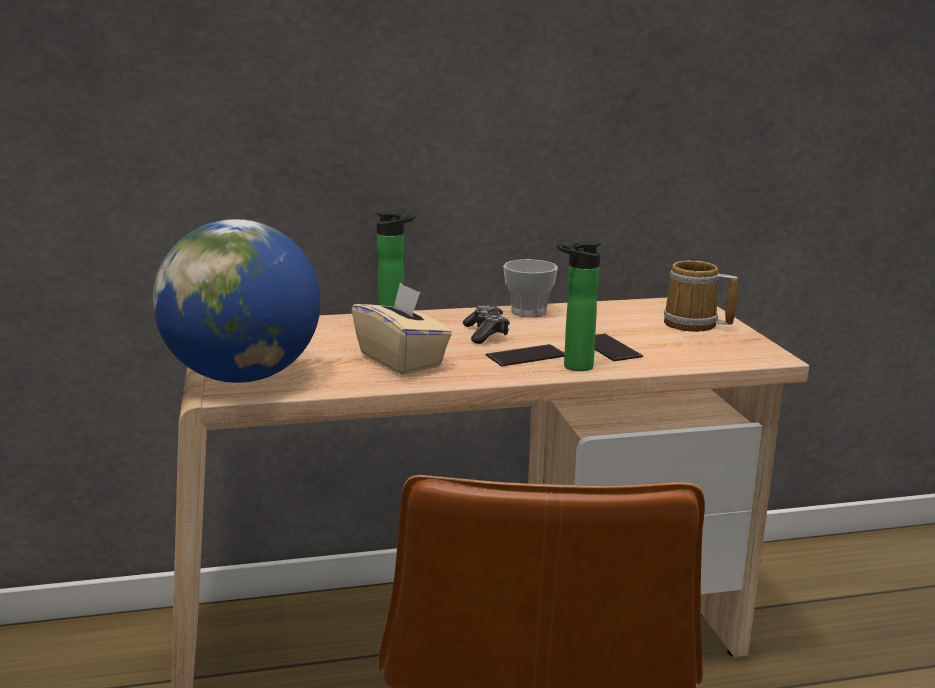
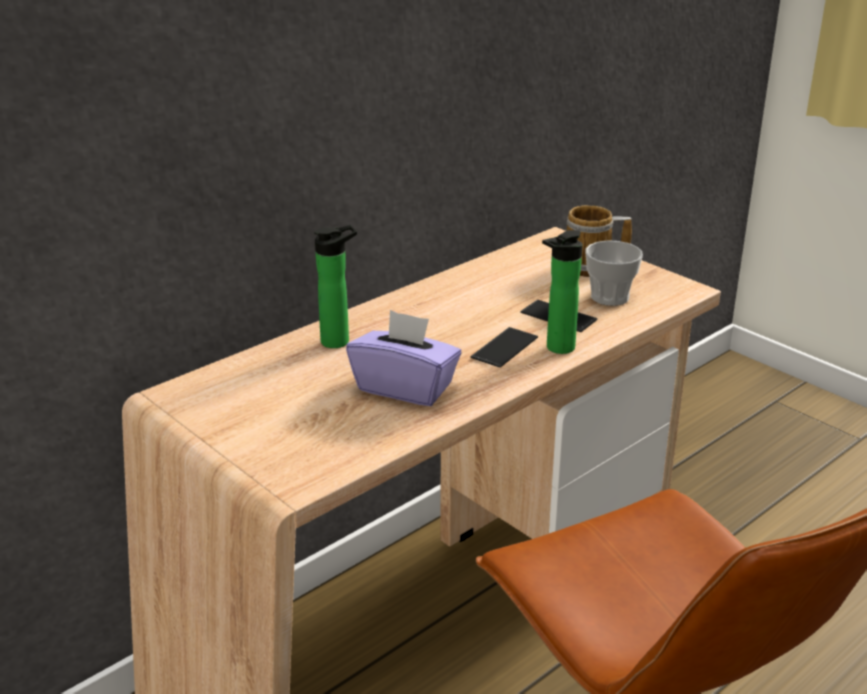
camera: 30 degrees left, 10 degrees up
globe [153,219,321,383] -> none
beige tissue box [352,283,452,375] -> purple tissue box [346,310,461,406]
game controller [463,305,510,344] -> none
cup [503,259,558,317] -> cup moved to [586,240,643,306]

